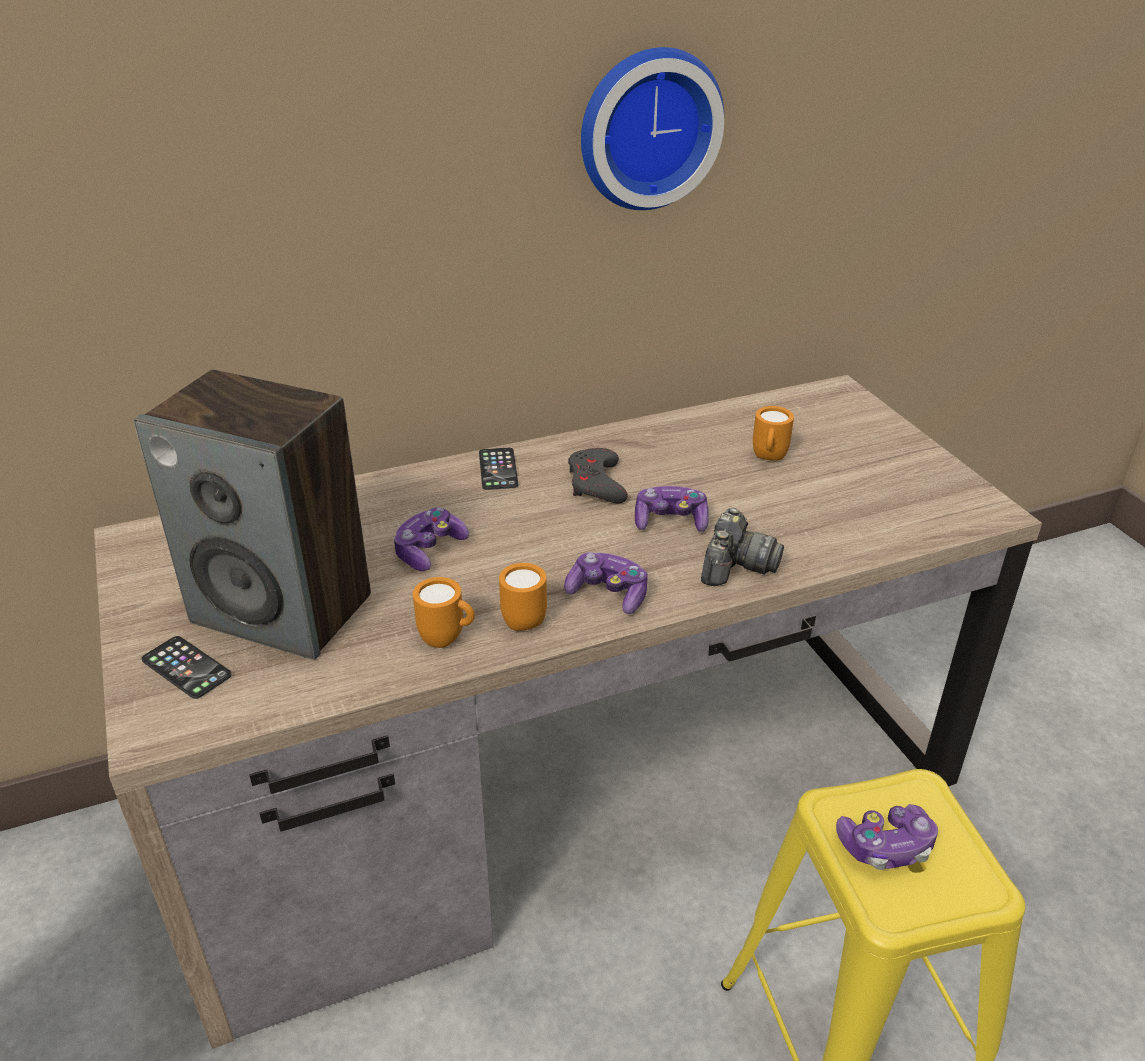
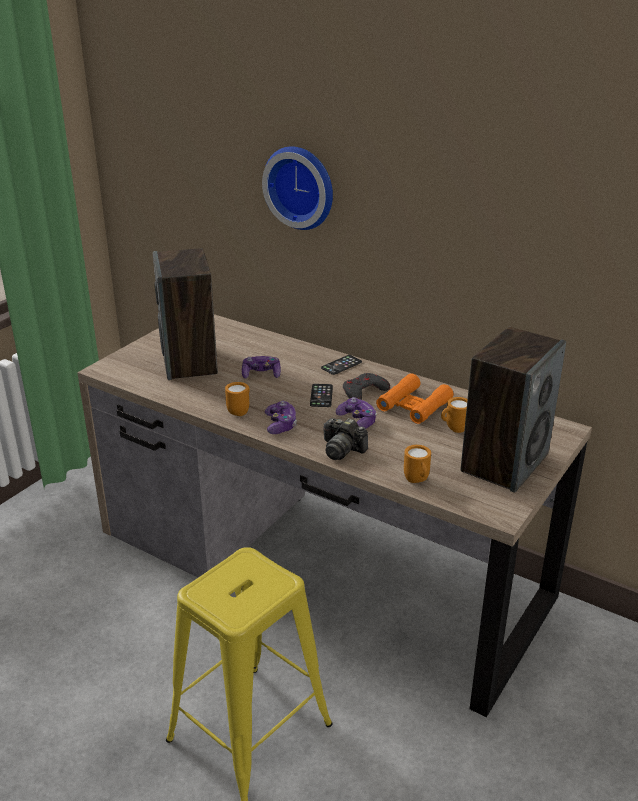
camera: 55 degrees right, 5 degrees down
phone [141,636,232,699] -> phone moved to [310,384,333,407]
orange mug [413,577,475,648] -> orange mug moved to [404,445,431,483]
wall clock [581,47,724,210] -> wall clock moved to [262,146,333,230]
camera [701,508,784,586] -> camera turned 45 degrees clockwise [323,418,368,460]
game controller [836,804,938,870] -> none
none -> orange binoculars [376,373,453,424]
none -> speaker [461,327,566,493]

